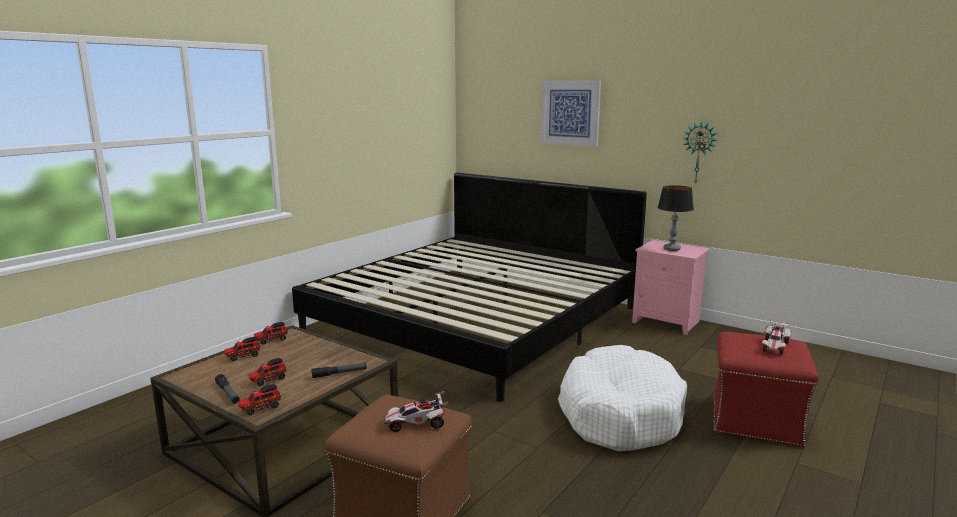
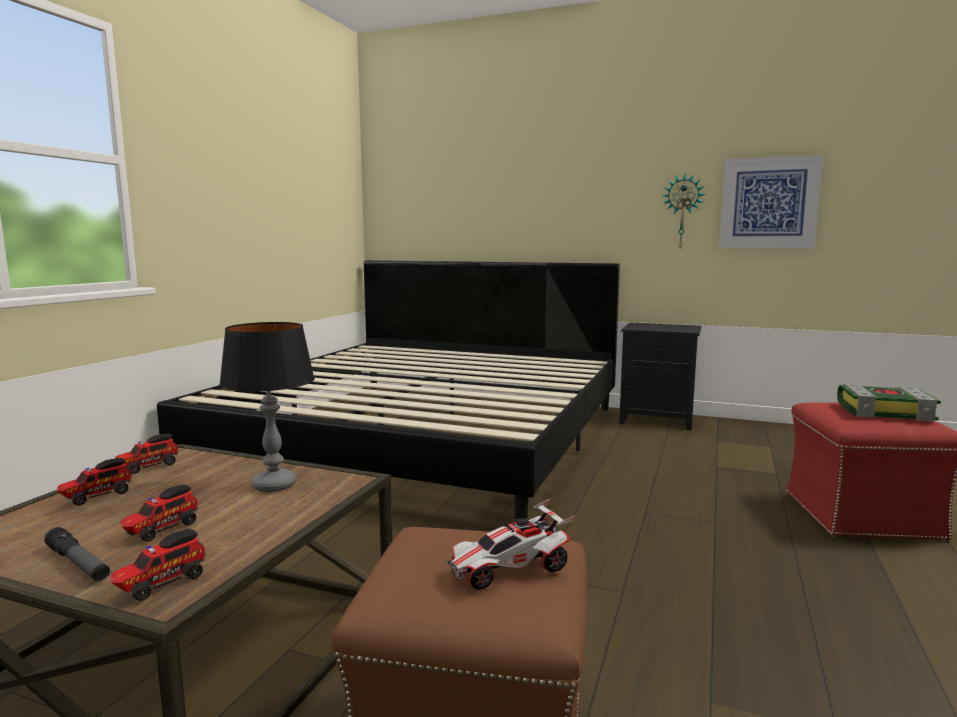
camera: 15 degrees left, 5 degrees down
flashlight [311,363,367,378] -> none
picture [541,80,601,147] -> picture moved to [719,155,823,248]
white dog bed [558,345,687,451] -> none
pink nightstand [632,240,710,335] -> black nightstand [619,323,701,431]
table lamp [658,185,694,251] -> table lamp moved to [219,322,315,492]
toy car [762,319,792,355] -> book [837,384,941,422]

